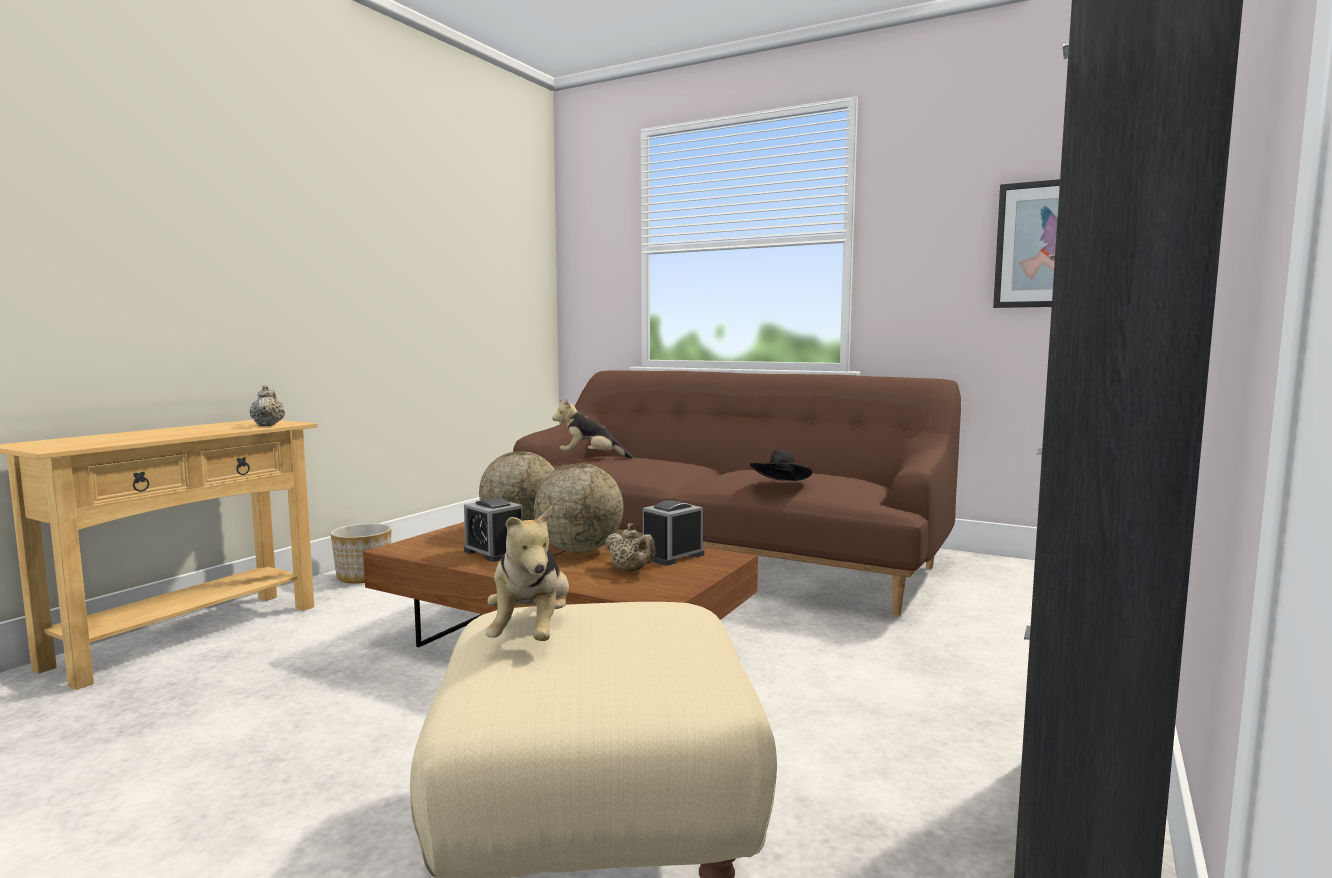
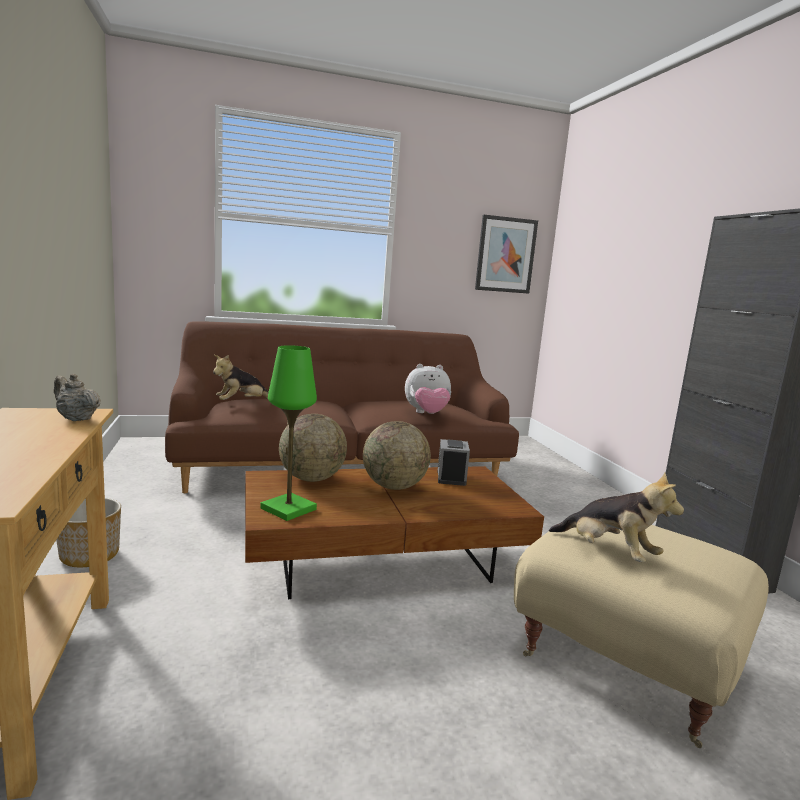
camera: 45 degrees left, 5 degrees up
alarm clock [464,498,523,562] -> none
beige teapot [605,523,655,572] -> none
black hat [750,450,812,481] -> plush toy [405,364,451,414]
none -> green table lamp [260,345,317,521]

